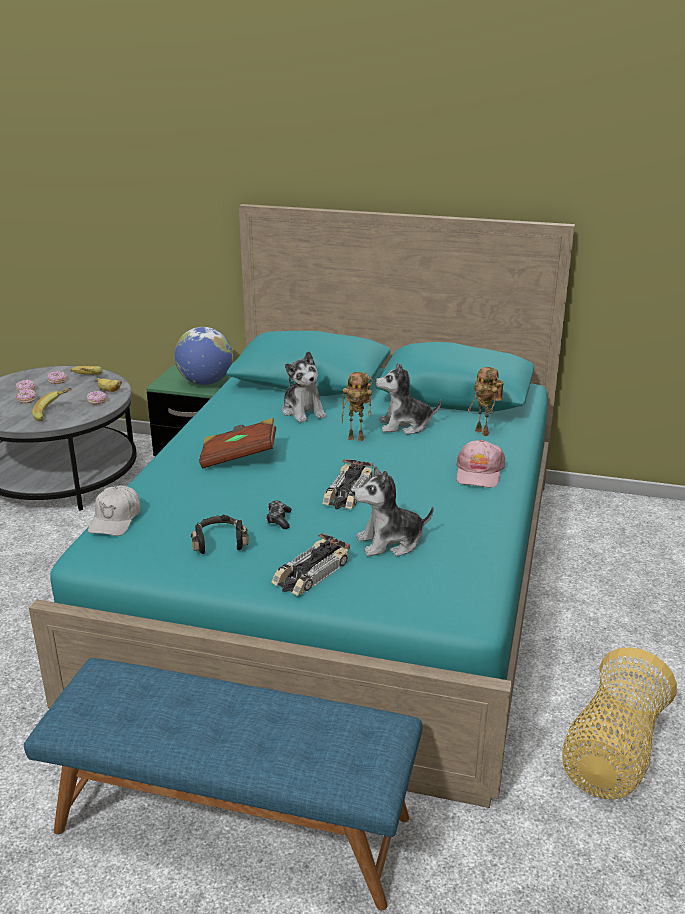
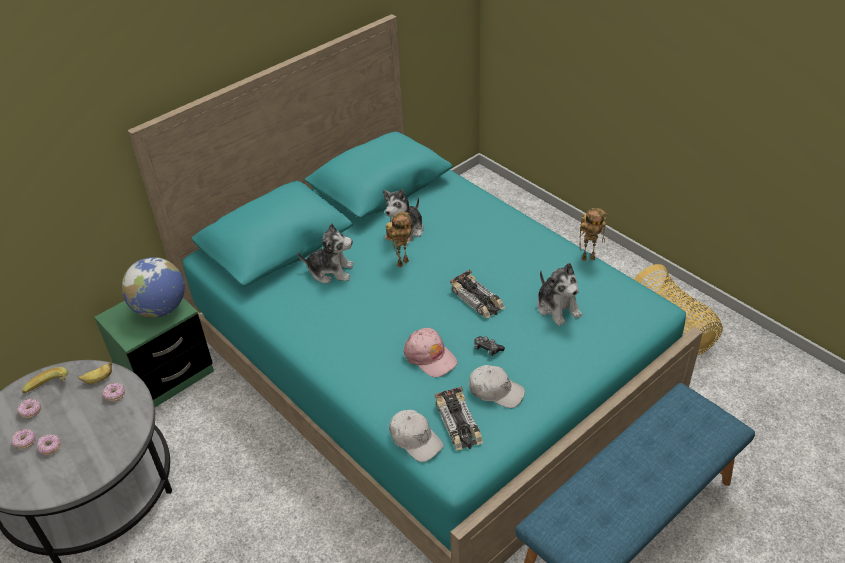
camera: 55 degrees left, 15 degrees up
banana [32,388,72,421] -> none
black headphones [191,515,249,554] -> white cap [469,365,525,408]
brown book [199,418,276,469] -> none
toy car [271,533,350,596] -> toy car moved to [434,386,483,450]
plush toy [353,466,434,557] -> plush toy turned 45 degrees counterclockwise [537,263,582,326]
pink cap [456,440,505,488] -> pink cap moved to [404,328,457,377]
toy robot [467,367,504,436] -> toy robot moved to [579,208,608,261]

